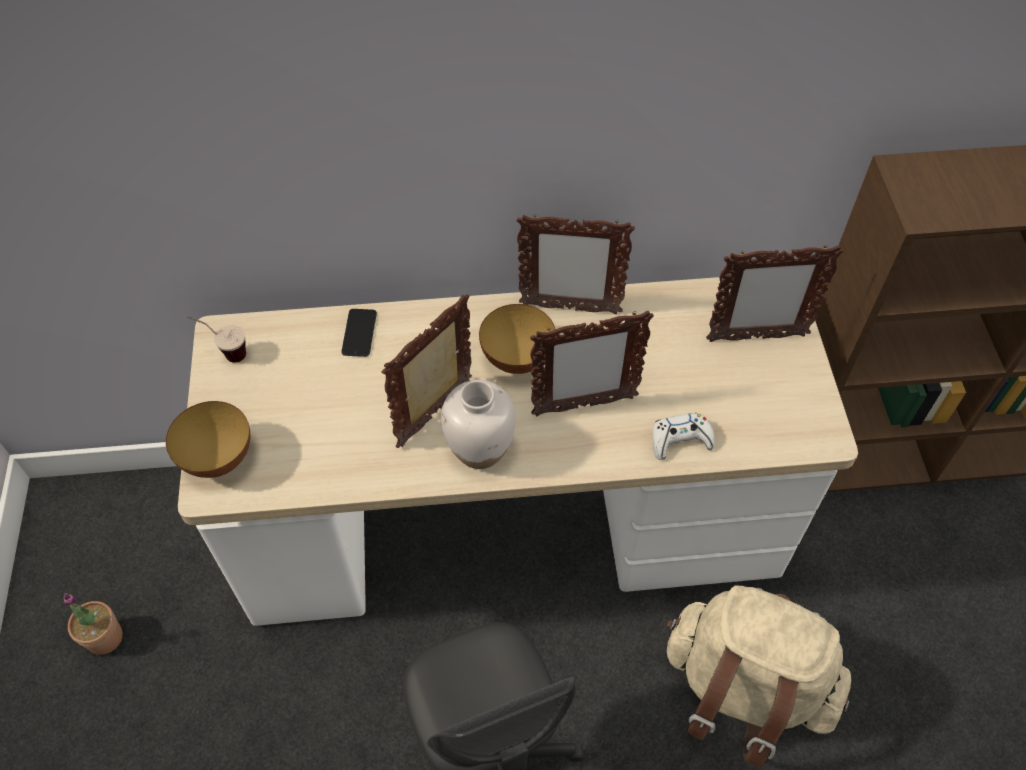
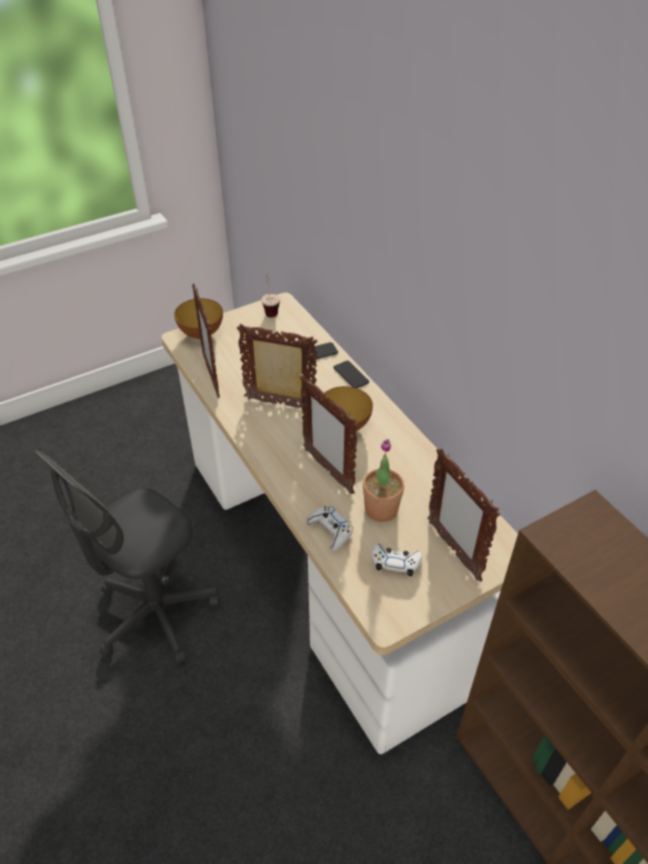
camera: 65 degrees right, 10 degrees down
potted plant [63,593,123,655] -> potted plant moved to [363,439,404,522]
white vase [441,380,516,469] -> none
picture frame [517,214,635,314] -> picture frame moved to [192,284,220,398]
beige backpack [667,586,851,767] -> none
none -> phone [333,361,369,388]
none -> white game controller [372,544,422,576]

